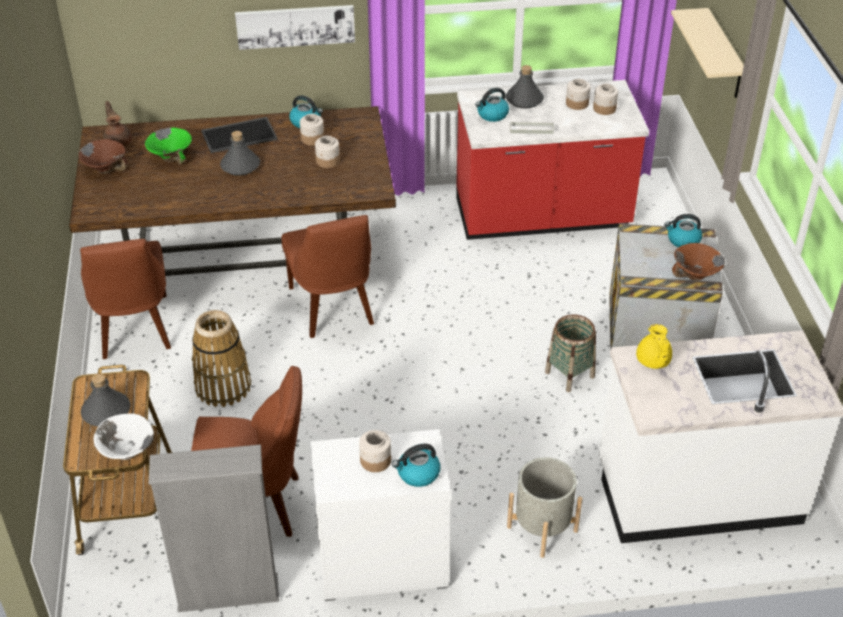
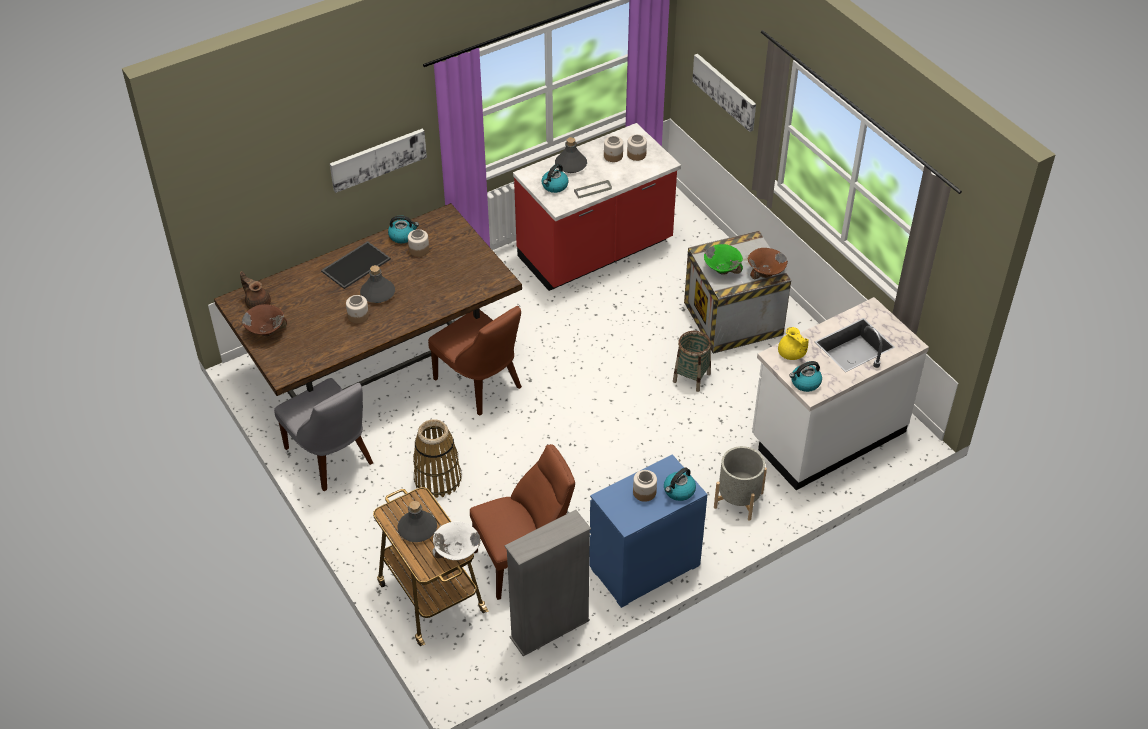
camera: 25 degrees left, 5 degrees up
brown chair [80,239,171,359] -> grey chair [274,378,373,491]
green bowl [145,128,192,164] -> green bowl moved to [704,244,743,275]
white dresser [311,429,451,601] -> blue dresser [589,454,708,608]
jar [315,136,340,168] -> jar moved to [346,295,369,324]
kettle [664,214,702,247] -> kettle moved to [789,361,822,392]
beige shelf [671,8,744,98] -> picture [692,54,756,132]

